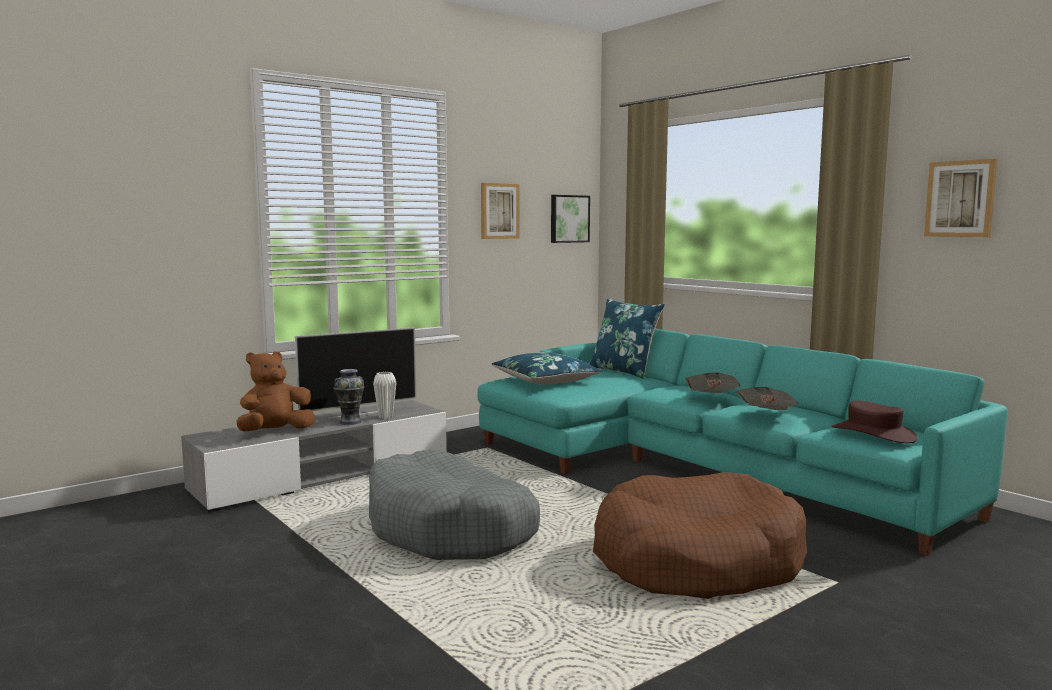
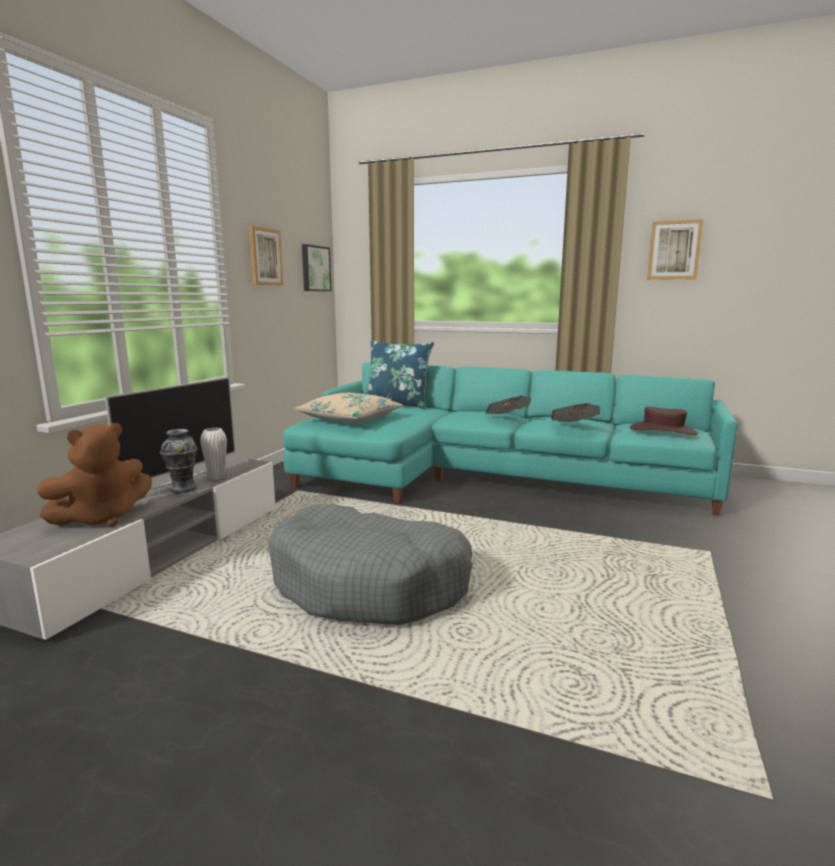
camera: 30 degrees left, 5 degrees up
brown plush toy [236,351,315,431] -> brown plush toy turned 150 degrees counterclockwise [38,423,152,527]
blue pillow [492,352,603,385] -> beige pillow [294,392,403,423]
brown dog bed [593,472,807,599] -> none

